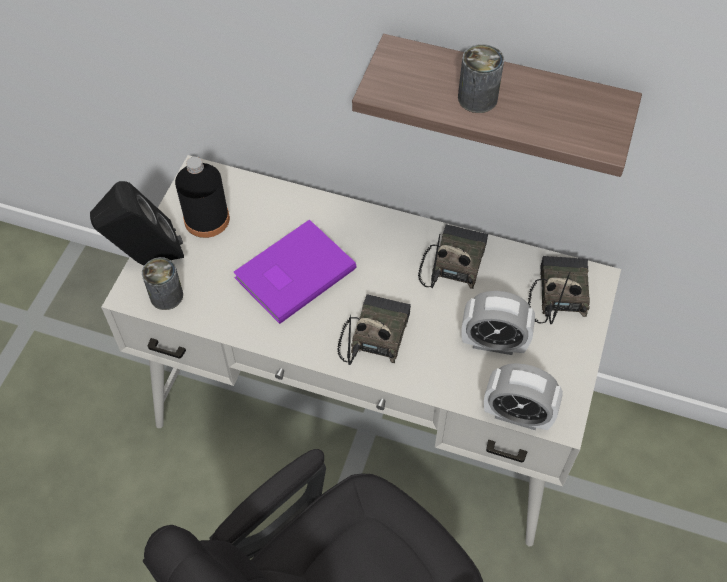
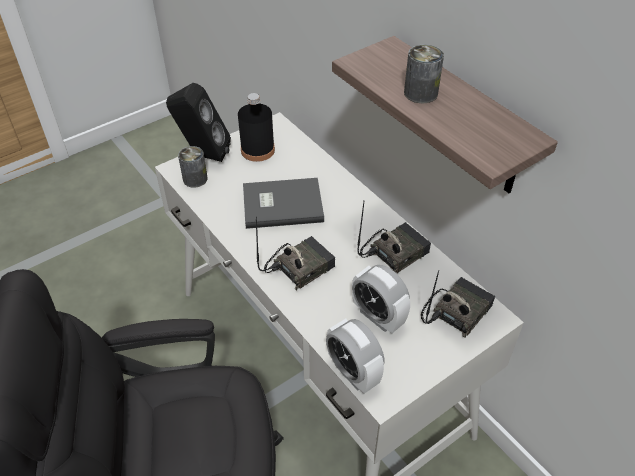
camera: 35 degrees right, 10 degrees down
purple book [234,220,357,324] -> grey book [243,178,324,229]

